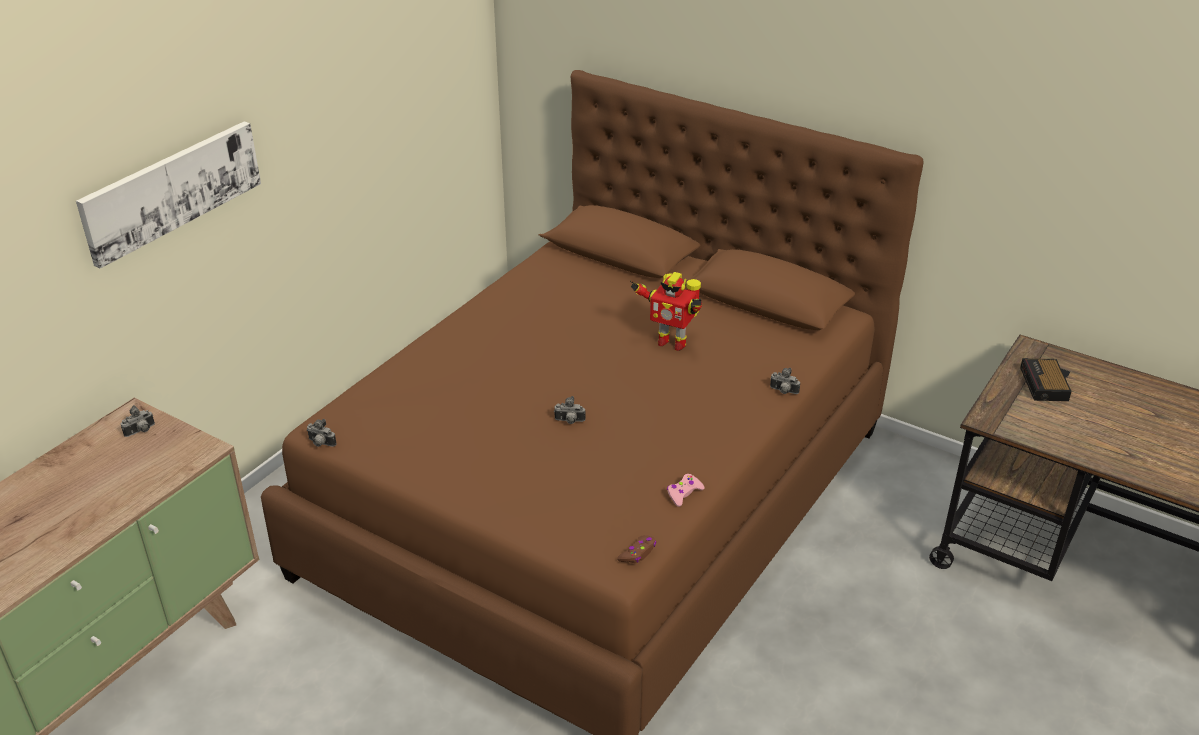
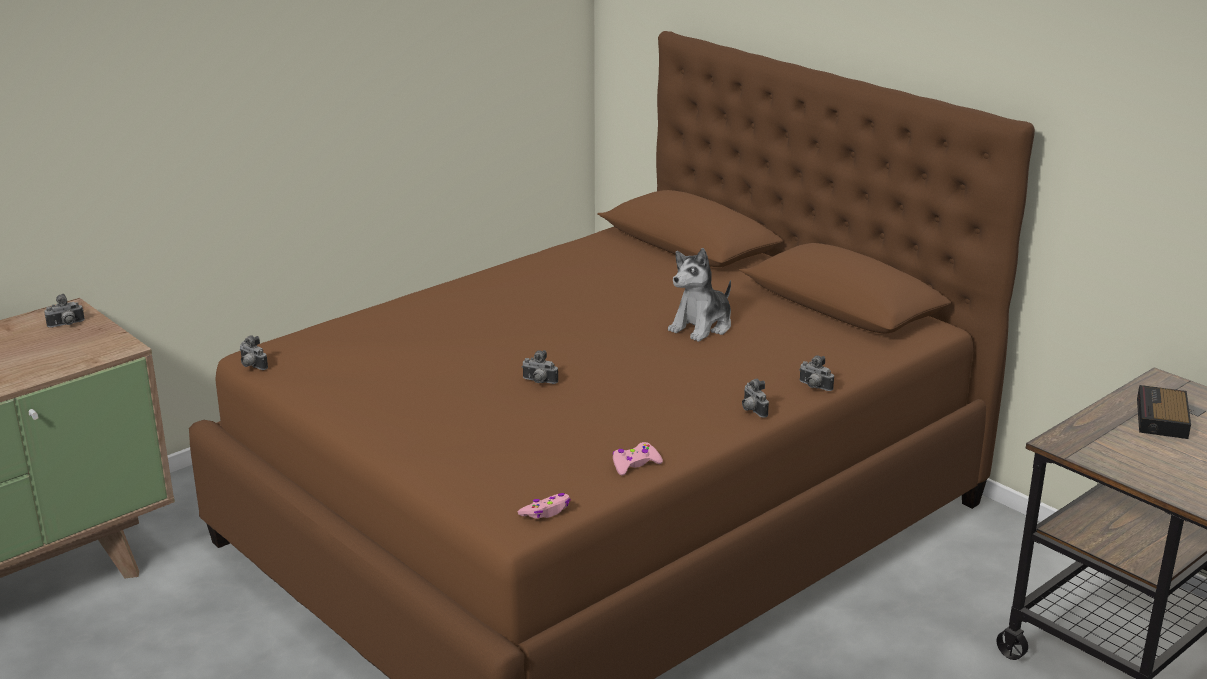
camera: 15 degrees right, 10 degrees down
picture [76,122,261,268] -> none
brown game controller [617,535,656,563] -> pink game controller [518,493,571,518]
toy robot [630,272,702,351] -> plush toy [668,248,731,342]
none -> camera [742,379,769,418]

